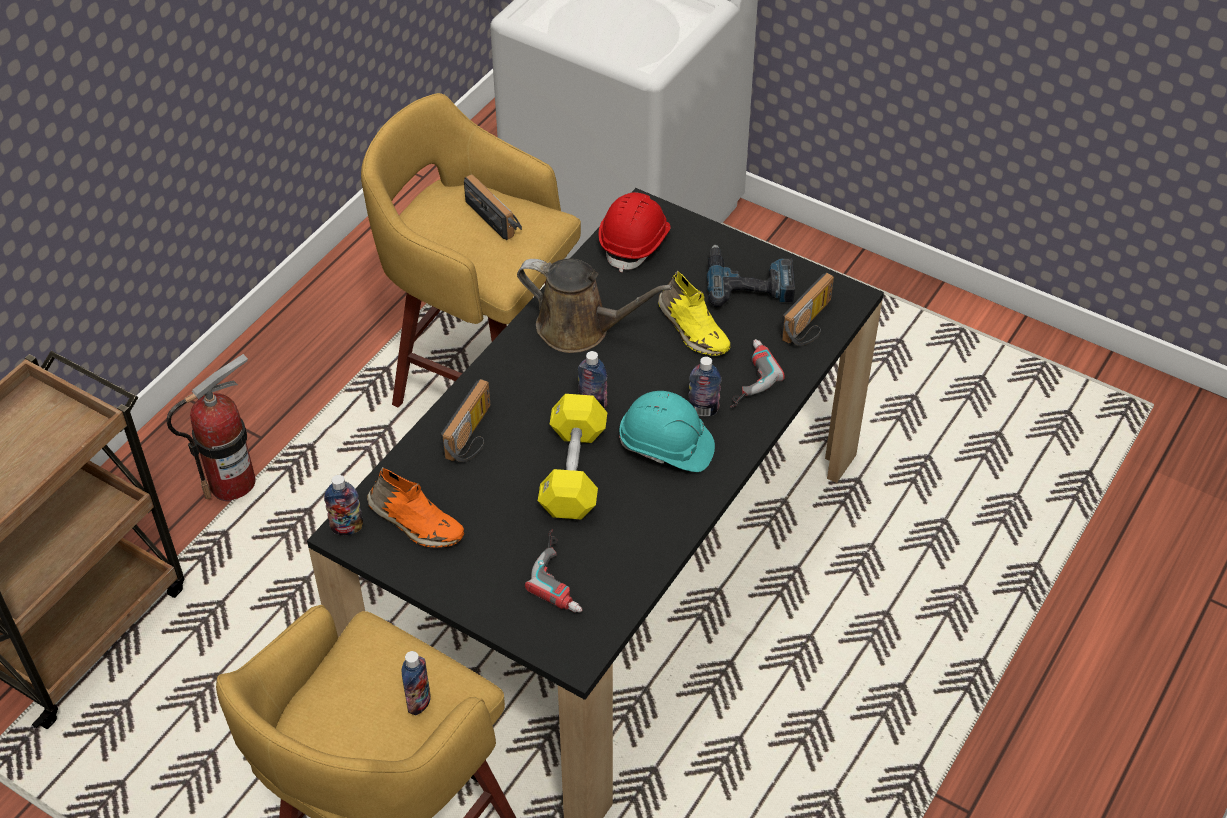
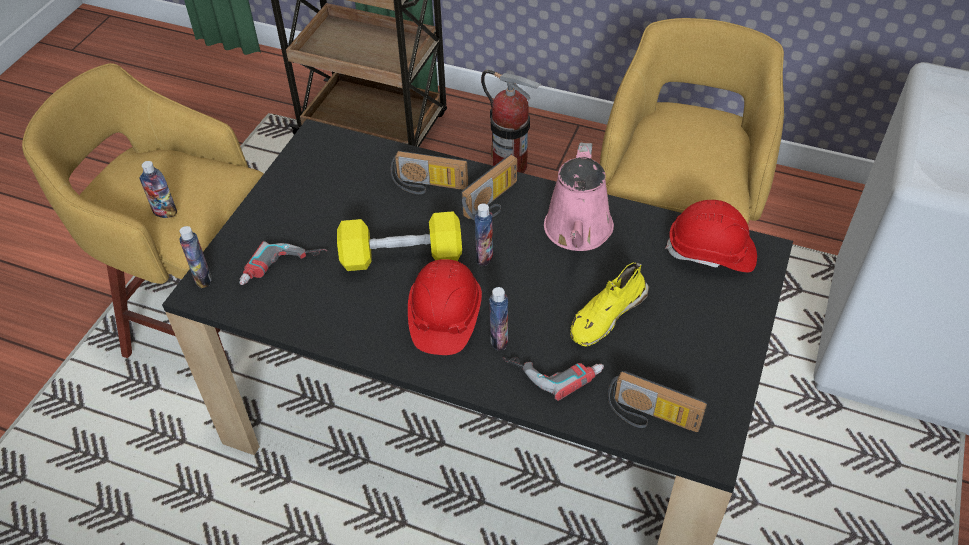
camera: 80 degrees right, 0 degrees up
bottle [324,475,363,535] -> bottle moved to [179,226,212,288]
orange shoe [366,467,464,548] -> none
radio [464,174,522,240] -> radio moved to [461,154,517,221]
brown watering can [517,259,672,353] -> pink watering can [544,142,614,251]
turquoise hard hat [619,391,715,472] -> red hard hat [408,259,482,355]
power drill [707,245,795,307] -> none

